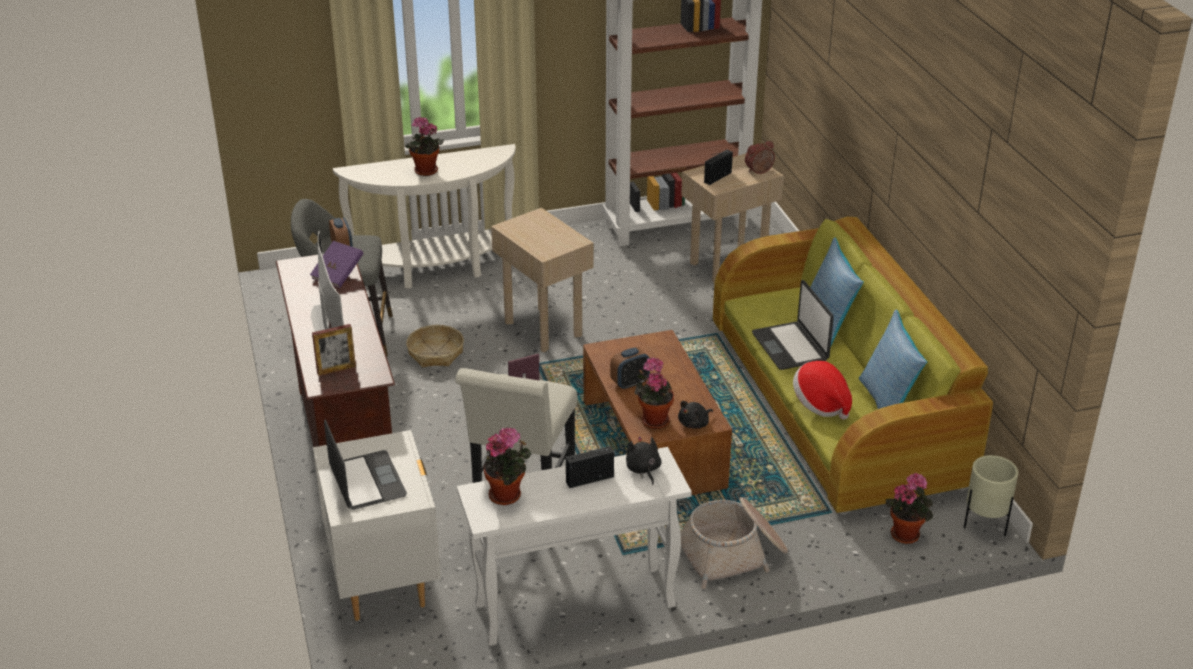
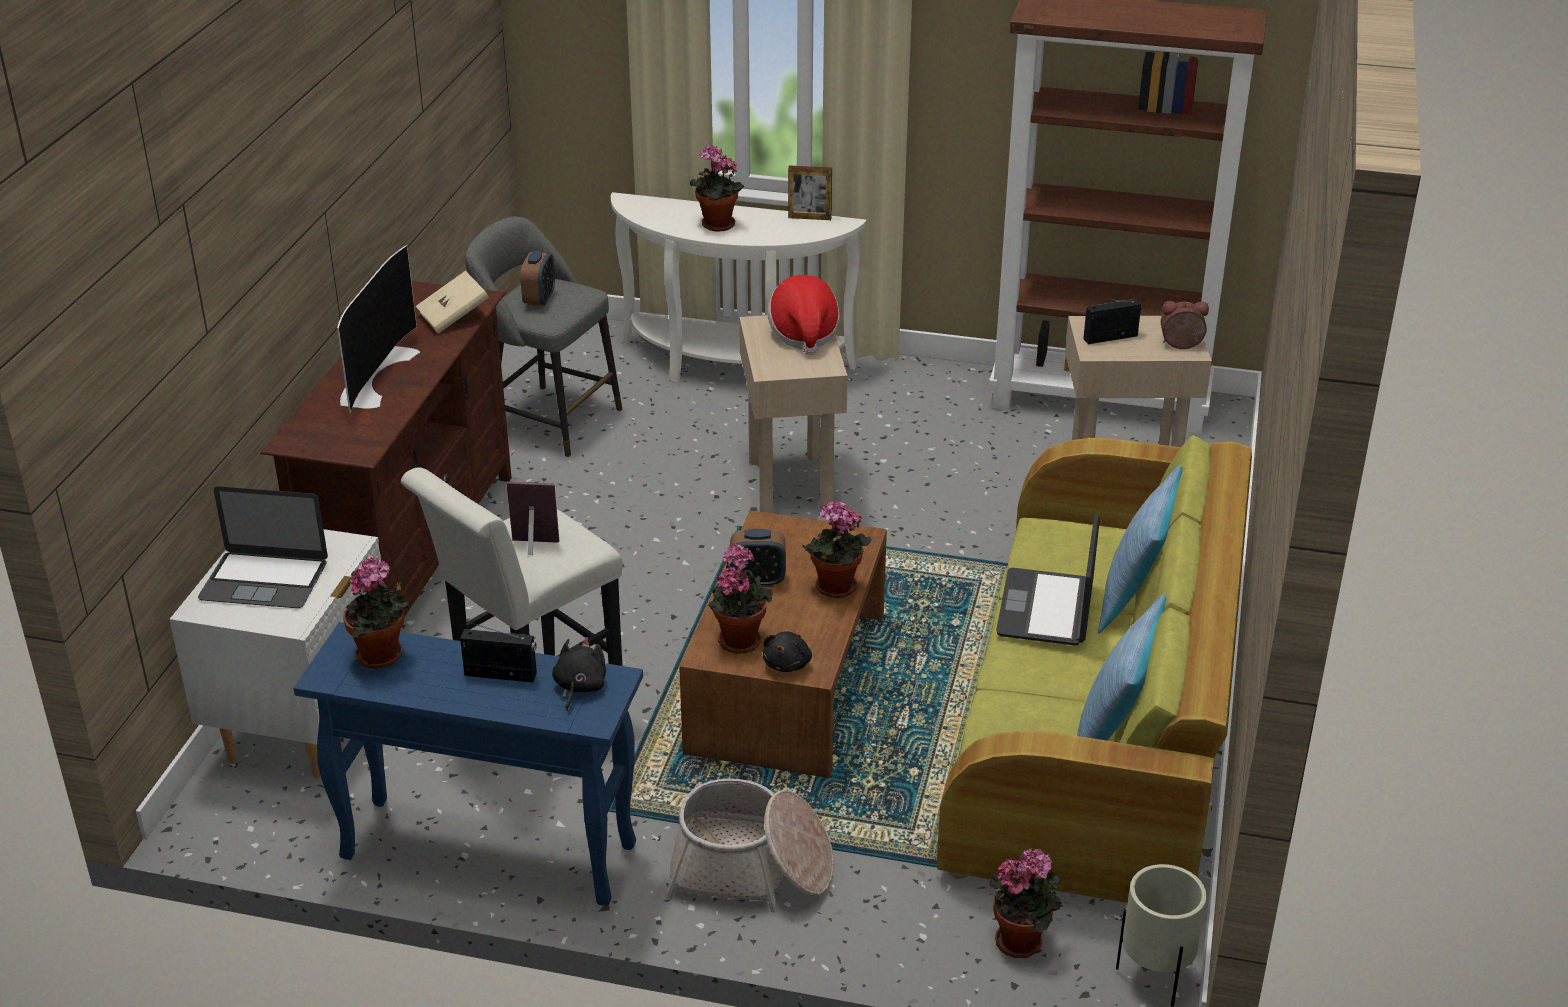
camera: 30 degrees right, 0 degrees up
purple book [310,241,364,288] -> beige book [415,271,489,334]
picture frame [312,324,356,376] -> picture frame moved to [788,165,832,220]
laptop [324,419,407,510] -> laptop turned 90 degrees clockwise [198,486,328,608]
basket [406,325,464,367] -> none
white console table [457,447,692,646] -> blue console table [294,622,643,906]
black plush toy [678,401,713,429] -> black plush toy turned 60 degrees counterclockwise [763,631,812,672]
hat [793,361,852,420] -> hat moved to [768,275,840,355]
none -> potted plant [802,501,872,598]

